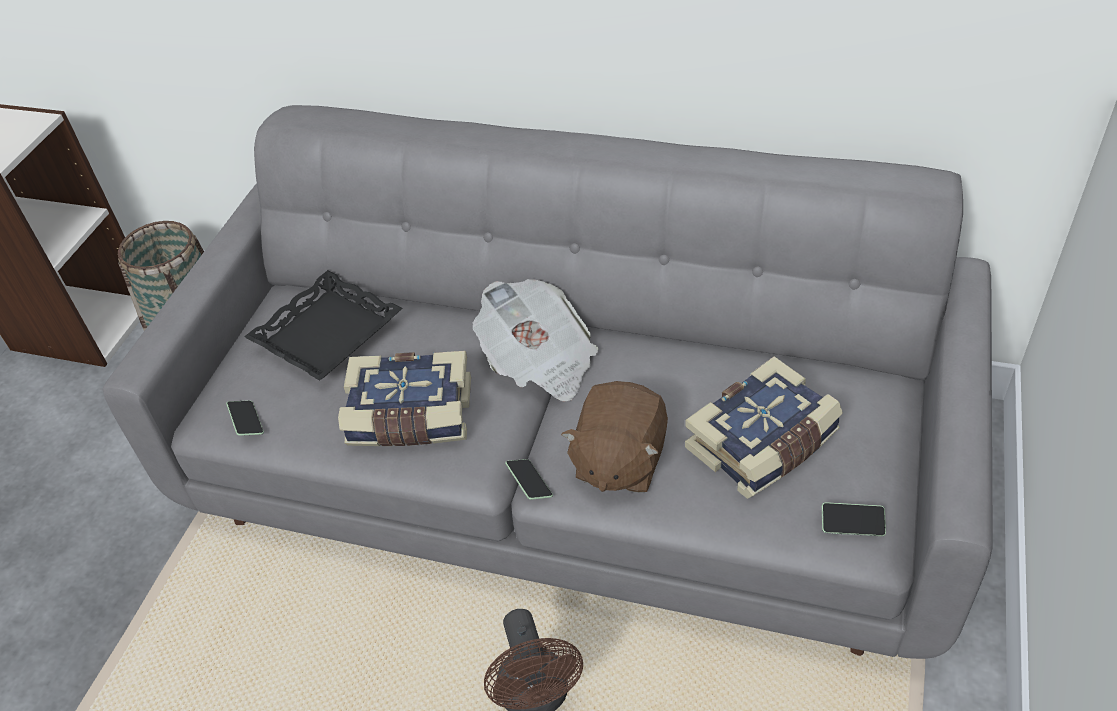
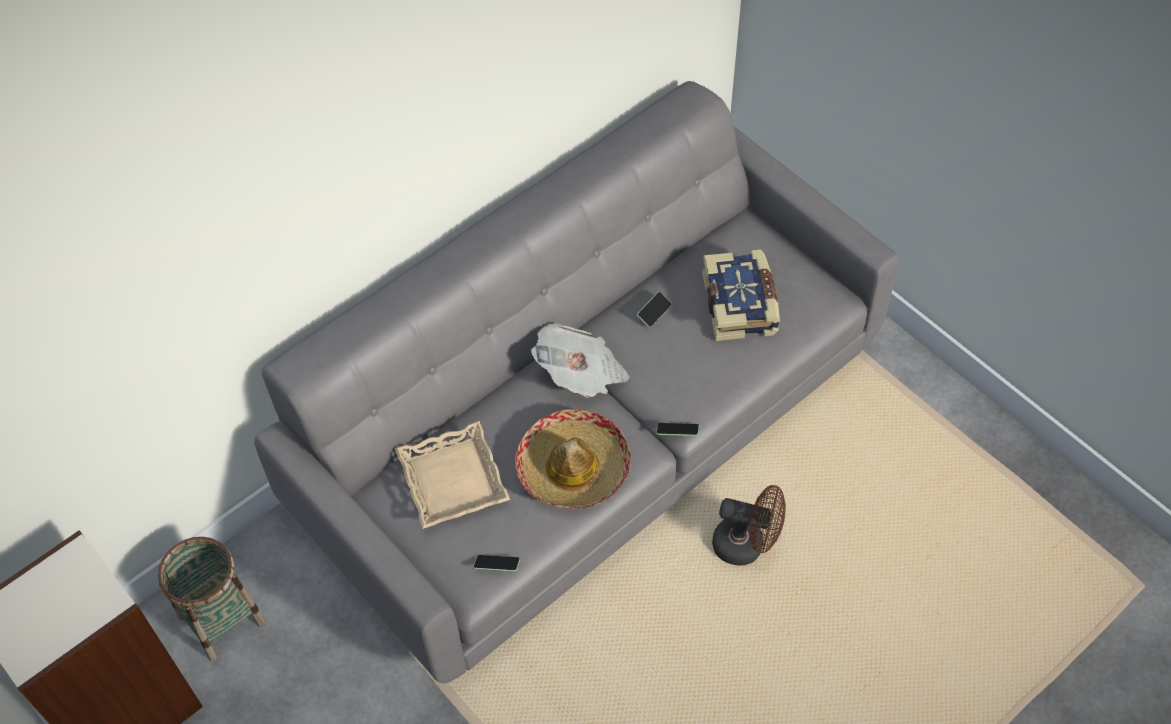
camera: 60 degrees left, 10 degrees up
black tray [244,270,403,381] -> beige tray [395,421,510,529]
book [338,351,471,446] -> hat [515,409,631,509]
brown plush toy [561,381,668,493] -> none
phone [822,502,886,536] -> phone moved to [637,292,672,327]

